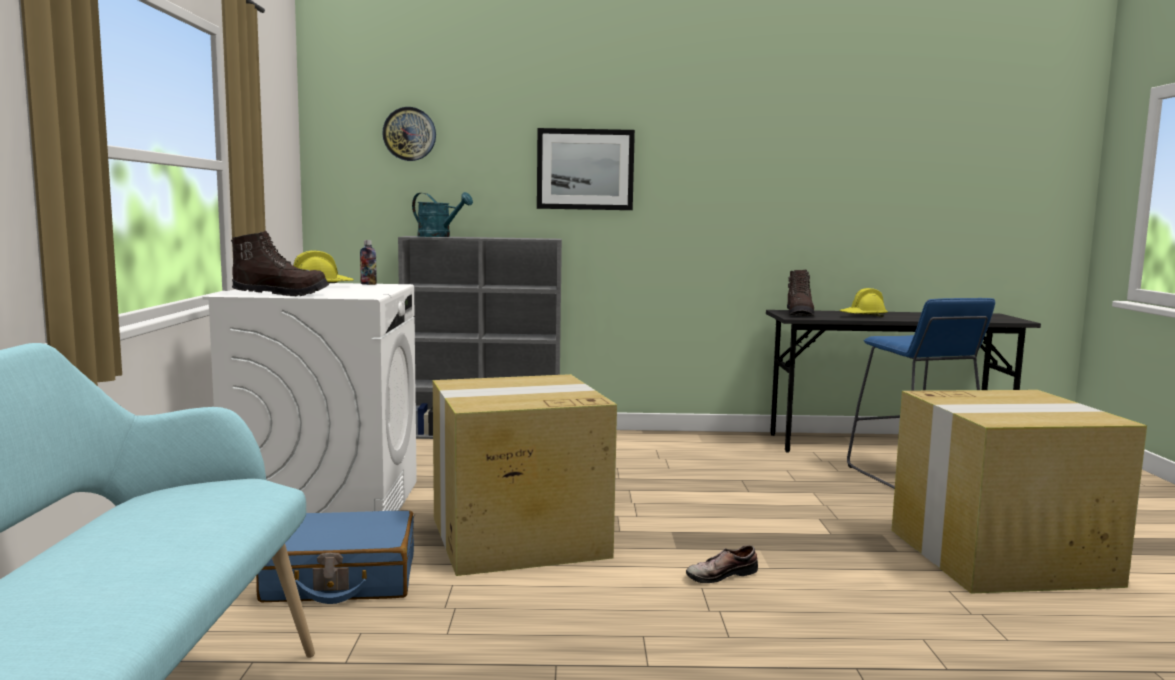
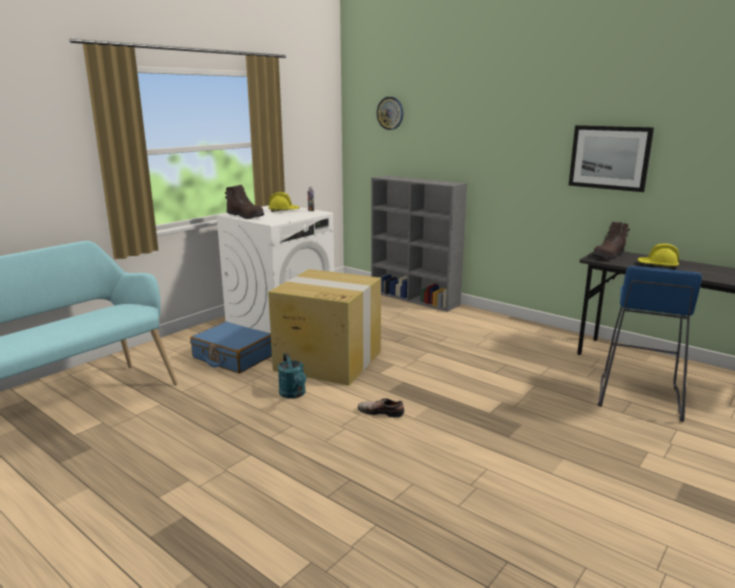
camera: 40 degrees right, 10 degrees up
turquoise watering can [412,192,473,237] -> turquoise watering can moved to [278,353,306,399]
picture [537,128,635,210] -> picture moved to [569,125,654,192]
cardboard box [892,390,1147,594] -> none

